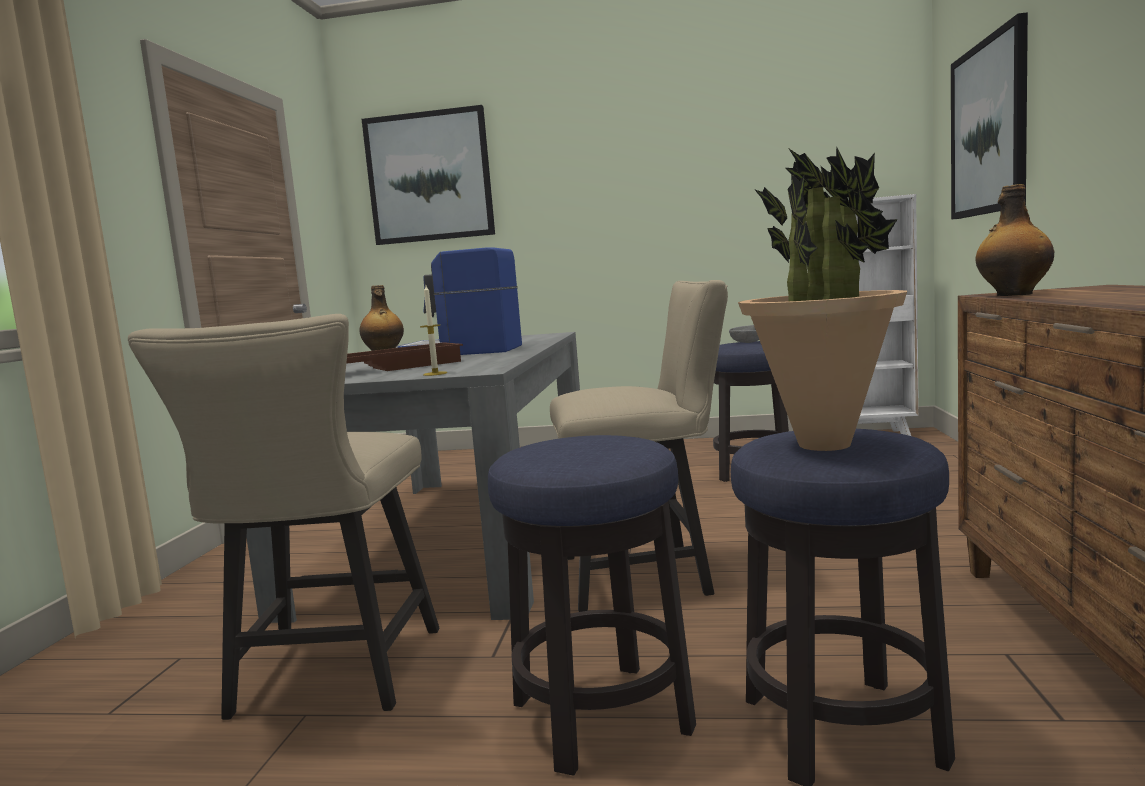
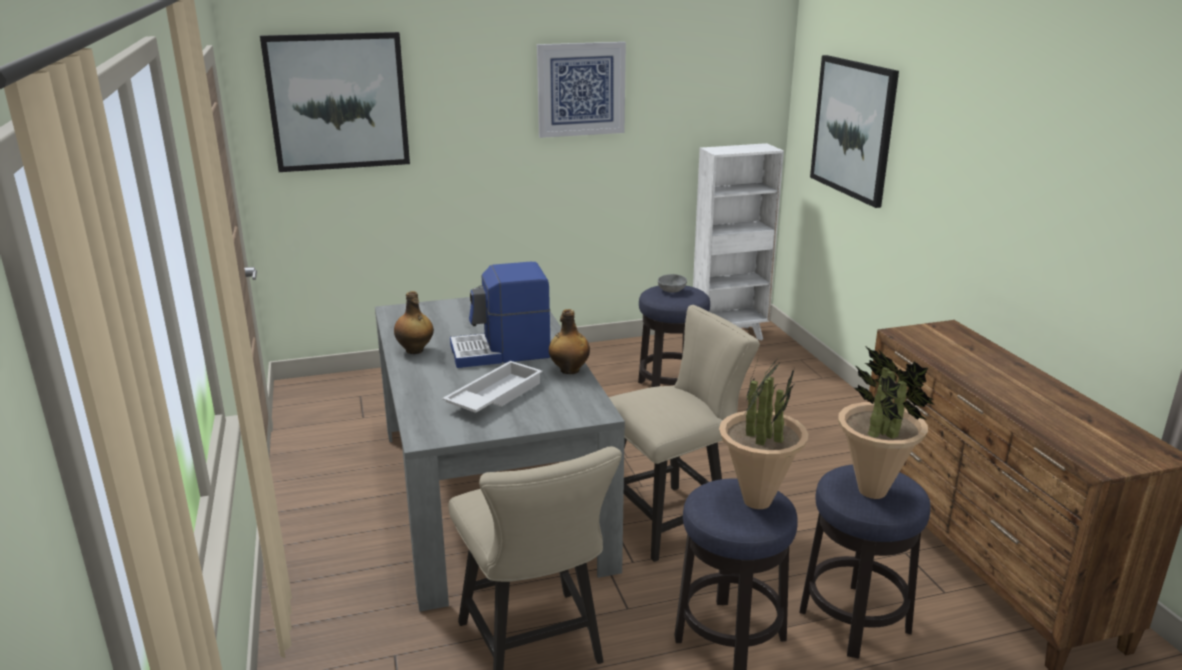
camera: 25 degrees left, 15 degrees up
brown tray [346,342,463,371] -> white tray [442,361,543,413]
candle [420,285,447,376] -> none
bottle [976,184,1054,296] -> bottle moved to [549,309,590,374]
none -> picture [537,42,626,138]
none -> potted plant [719,357,808,509]

